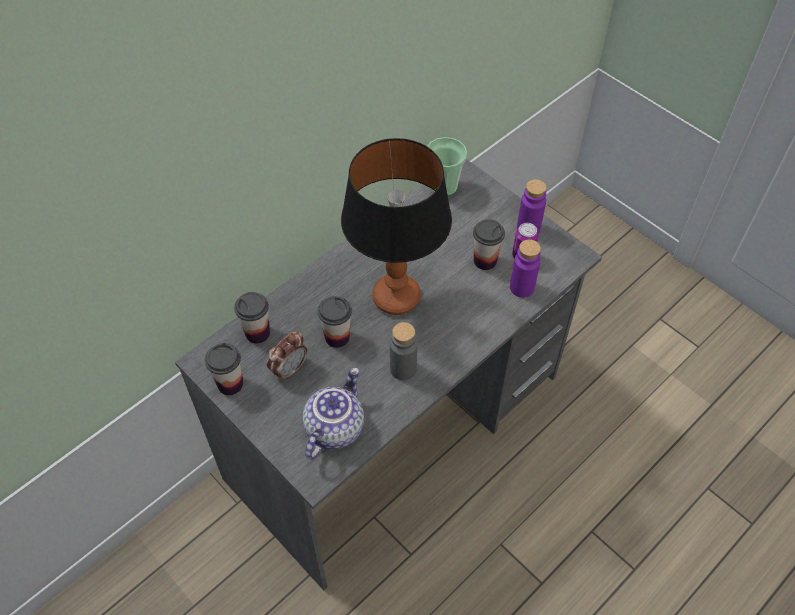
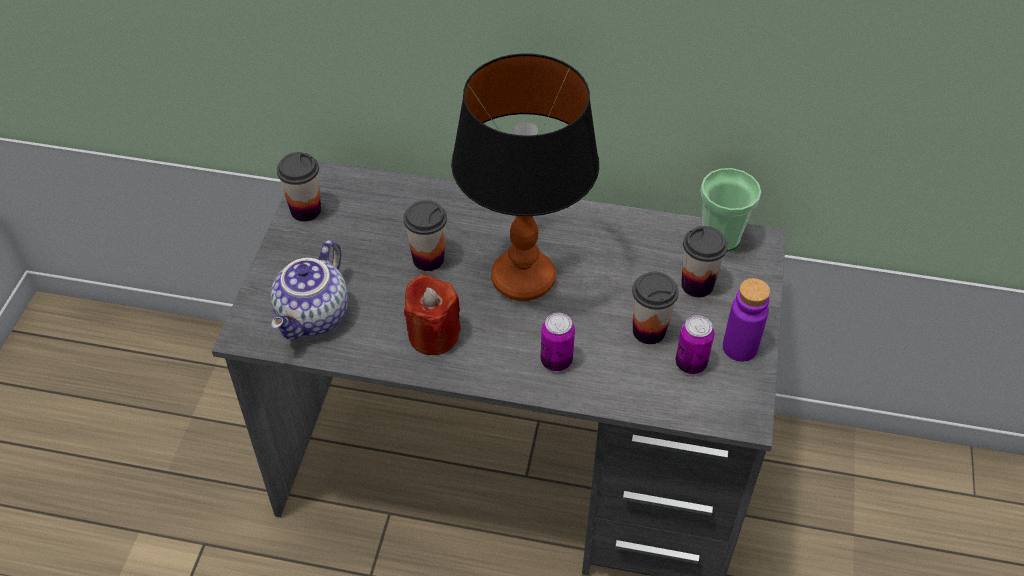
camera: 55 degrees right, 5 degrees down
cup [234,292,270,344] -> cup moved to [681,226,728,297]
alarm clock [267,331,307,381] -> none
teapot [303,367,364,460] -> teapot turned 120 degrees clockwise [271,240,348,339]
grey bottle [390,322,417,380] -> red candle [404,274,461,355]
purple bottle [510,239,541,298] -> none
none -> can [541,313,575,371]

